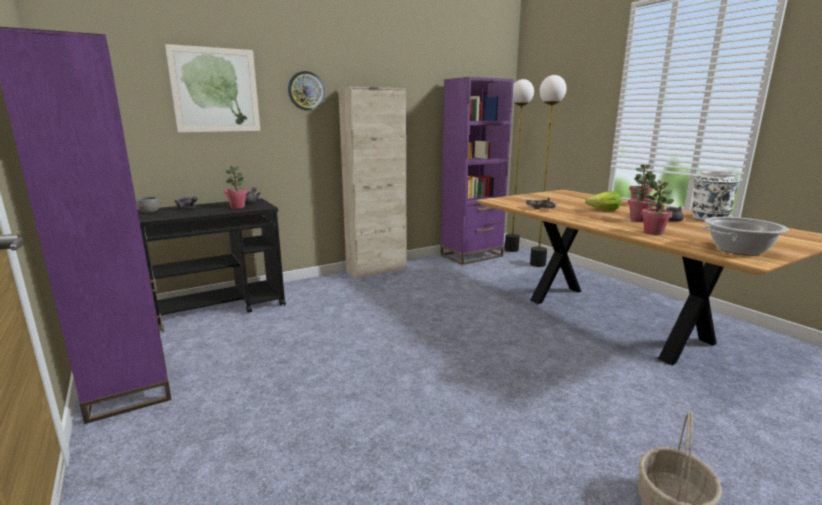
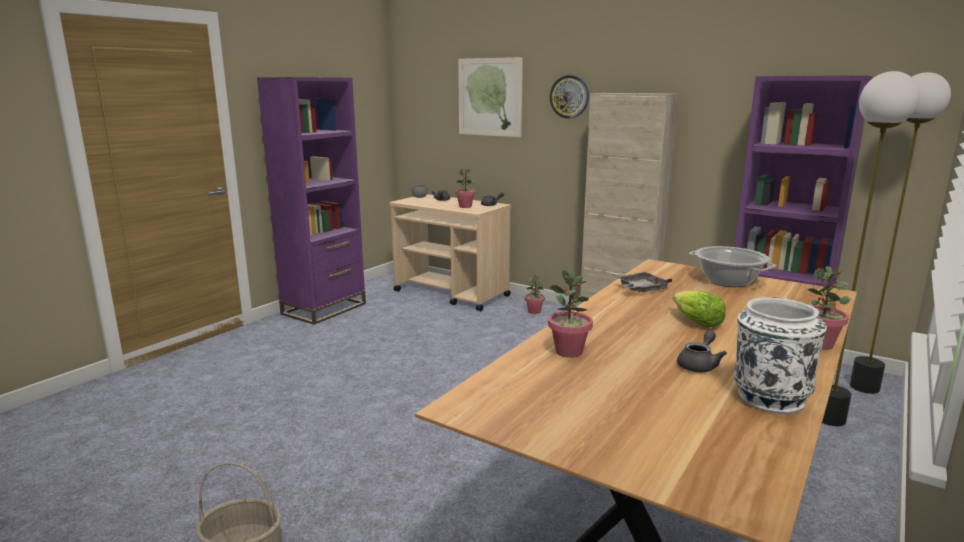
camera: 65 degrees right, 0 degrees up
black cart [138,199,286,328] -> beige cart [389,194,511,311]
potted plant [628,173,658,222] -> potted plant moved to [525,275,545,314]
cooking pot [702,217,789,256] -> cooking pot moved to [689,246,776,287]

